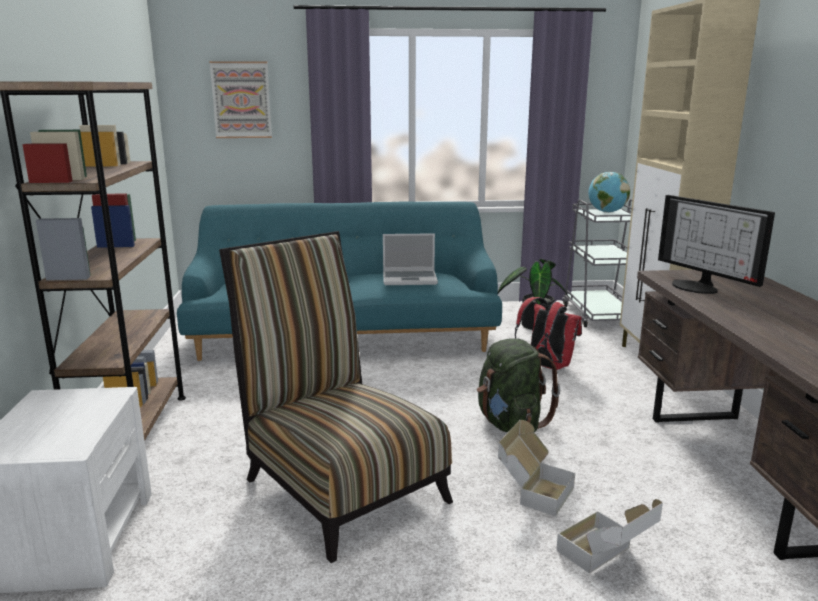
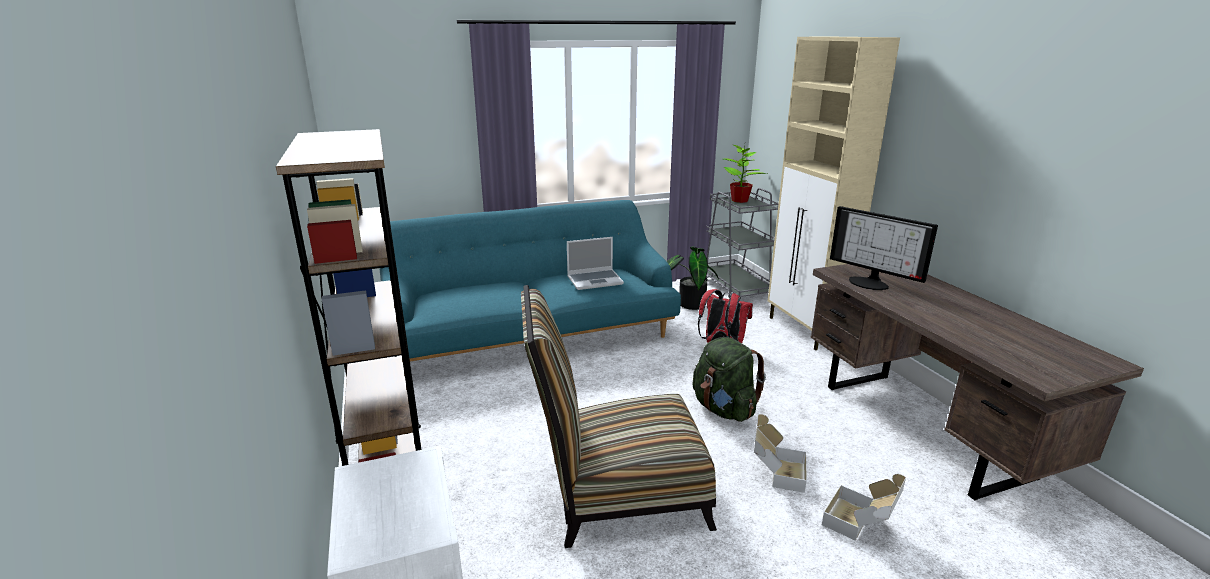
camera: 15 degrees left, 5 degrees up
picture [209,61,272,138] -> none
chair [219,231,453,563] -> chair turned 45 degrees counterclockwise [521,285,717,548]
globe [588,172,630,213] -> potted plant [724,144,767,203]

